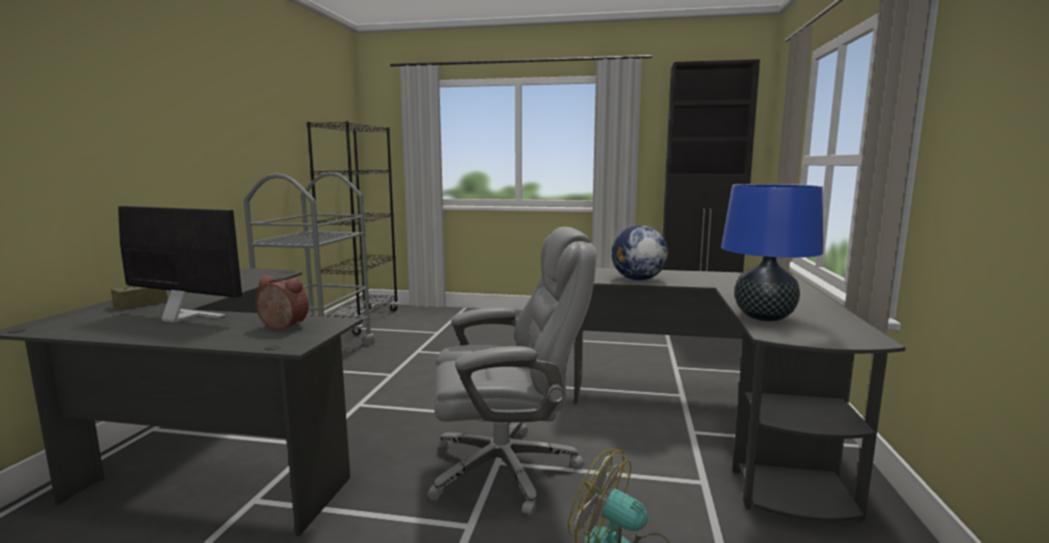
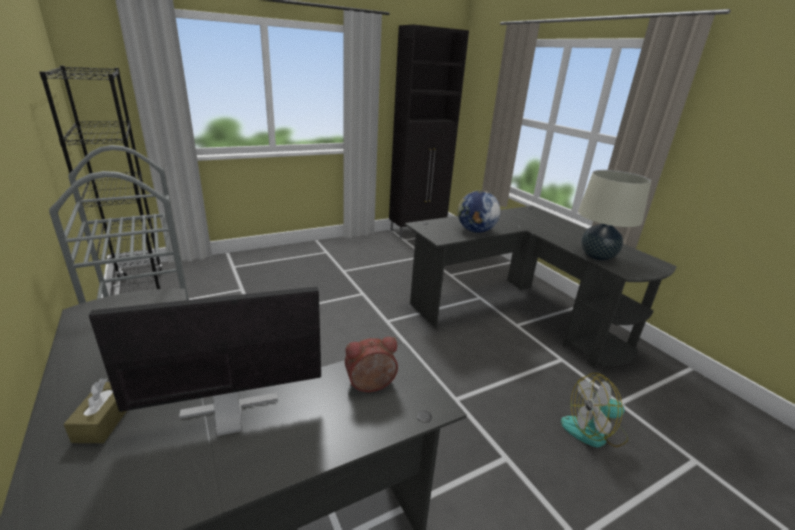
camera: 40 degrees left, 15 degrees up
grey office chair [427,227,596,517] -> none
blue table lamp [721,184,823,322] -> beige table lamp [578,170,651,261]

